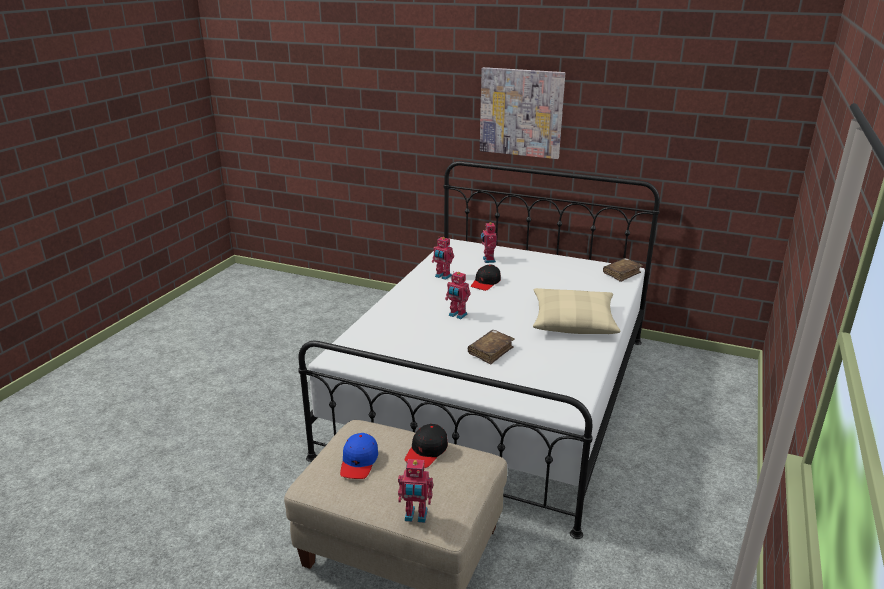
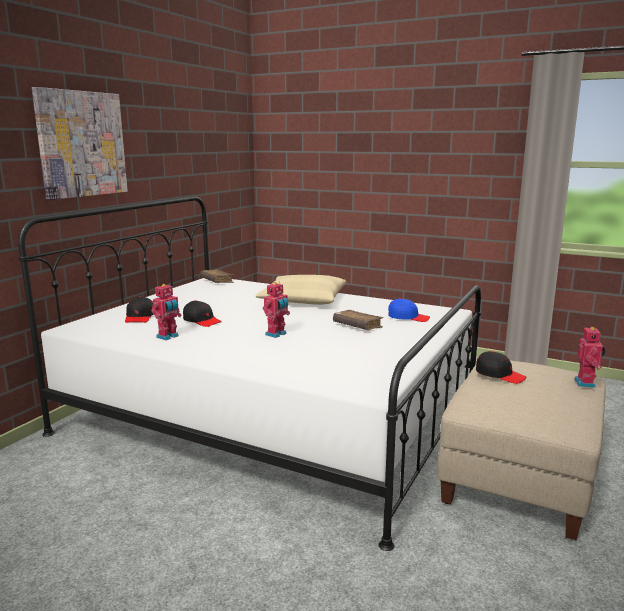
camera: 85 degrees left, 10 degrees down
blue cap [340,433,378,479] -> blue cap moved to [388,298,430,322]
toy robot [481,221,497,263] -> black cap [125,296,154,323]

